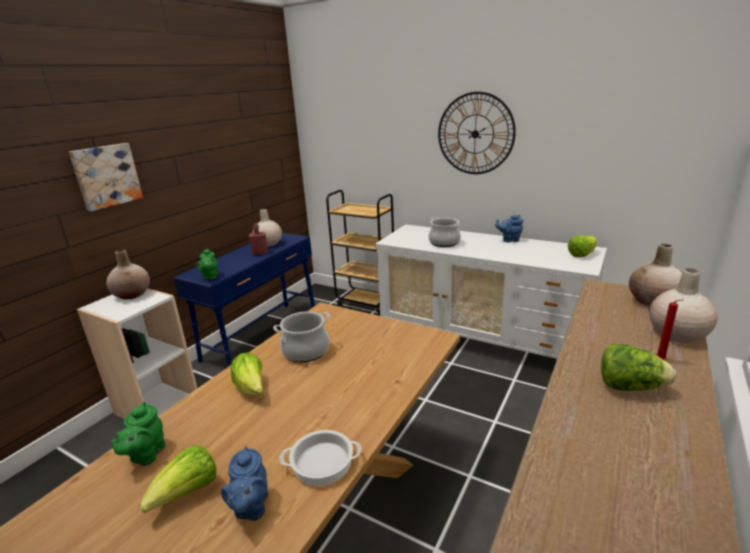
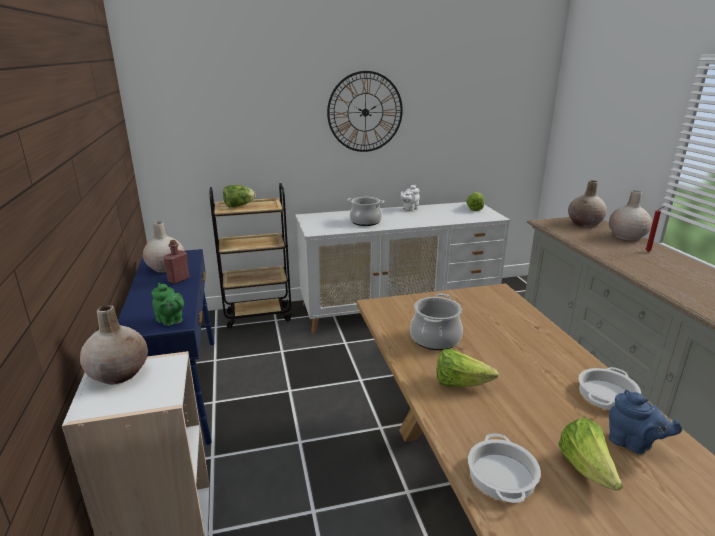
camera: 45 degrees left, 0 degrees up
picture [69,143,143,211] -> none
green teapot [111,402,165,466] -> cooking pot [468,433,541,503]
blue teapot [495,215,523,242] -> white teapot [401,185,420,211]
lettuce [601,344,676,391] -> lettuce moved to [223,185,256,208]

